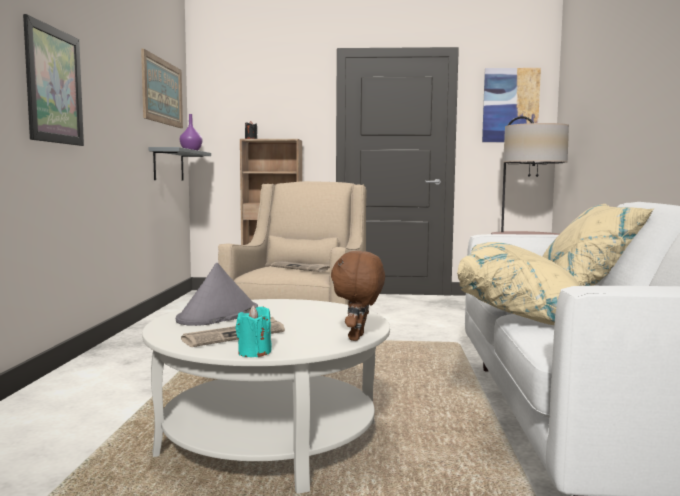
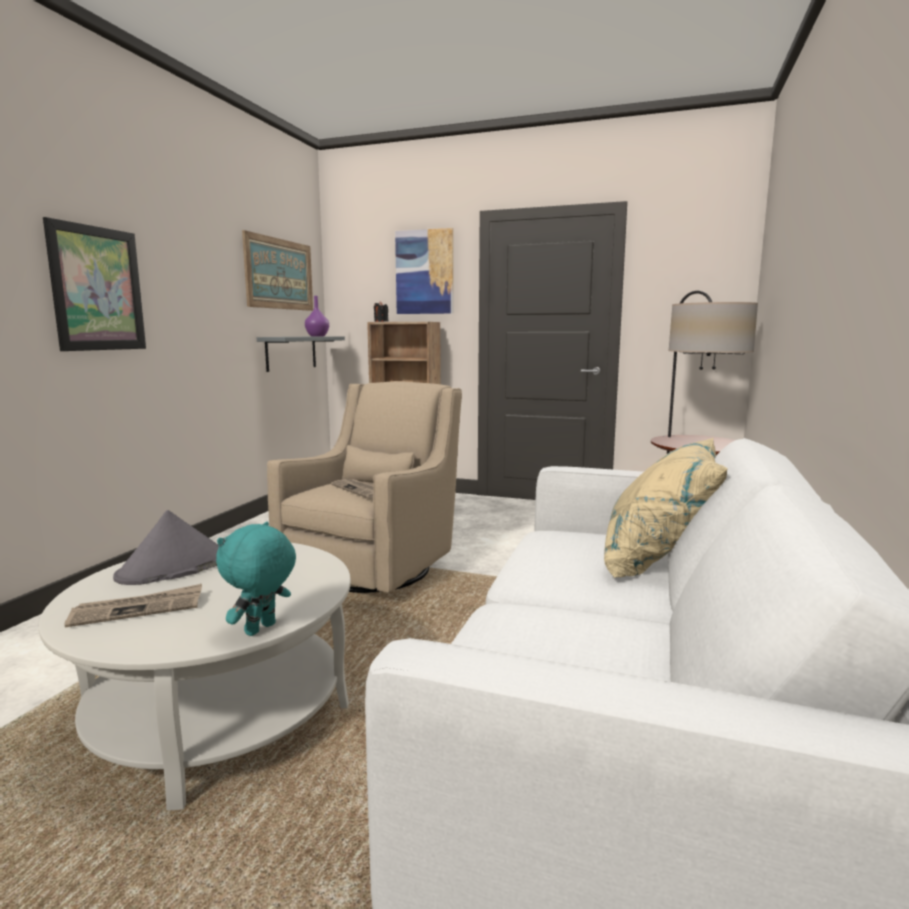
camera: 15 degrees right, 5 degrees up
turquoise candle [236,305,271,357] -> none
brown plush toy [331,251,385,341] -> turquoise plush toy [216,522,296,636]
beige pillow [457,242,579,325] -> none
picture [482,68,541,142] -> picture moved to [395,228,453,314]

